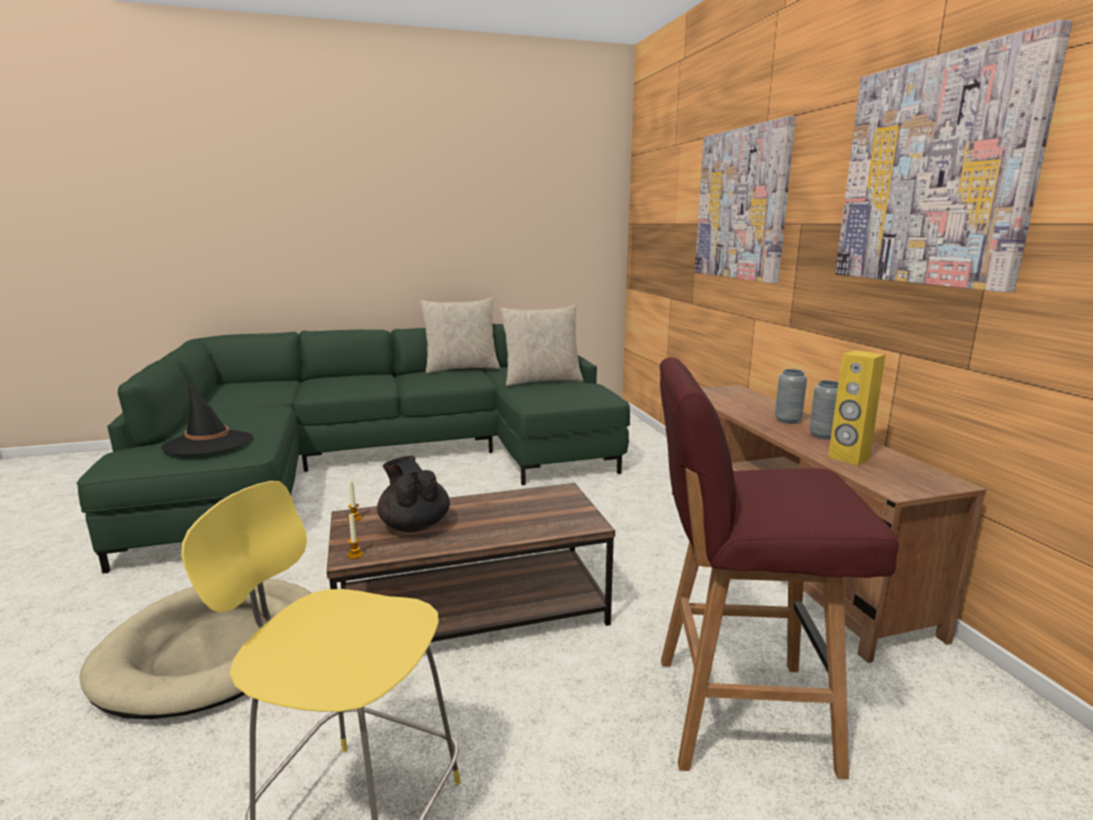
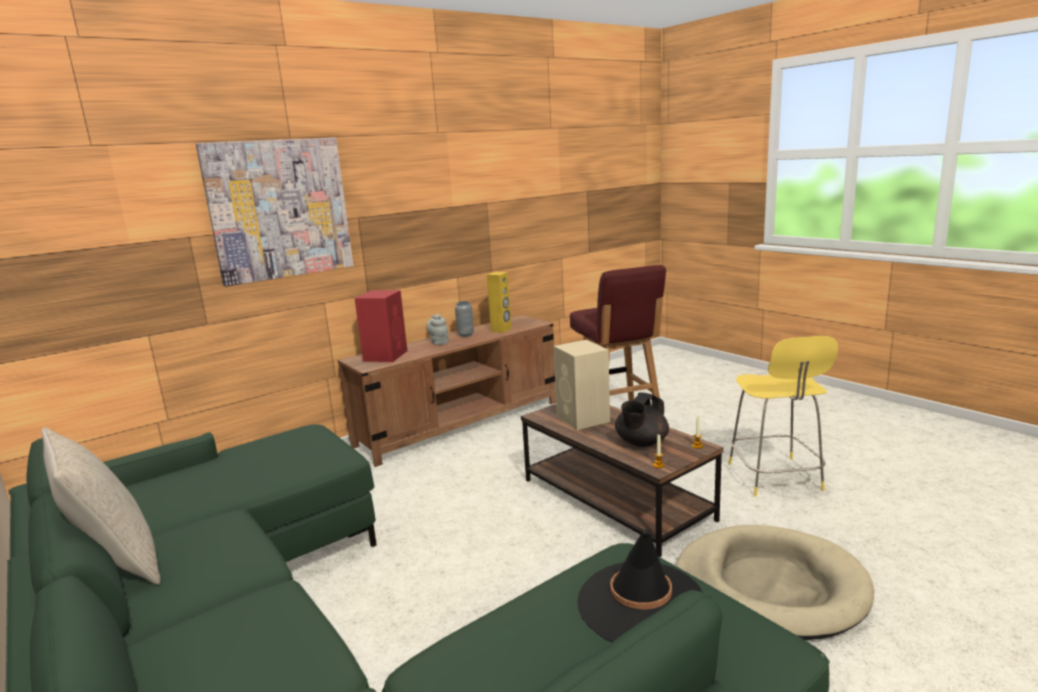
camera: 110 degrees left, 0 degrees up
beige pillow [500,305,584,386] -> none
grey vase [775,369,807,424] -> grey teapot [426,314,449,345]
picture [835,20,1072,292] -> none
none -> red speaker [355,290,407,362]
none -> beige speaker [554,340,610,430]

